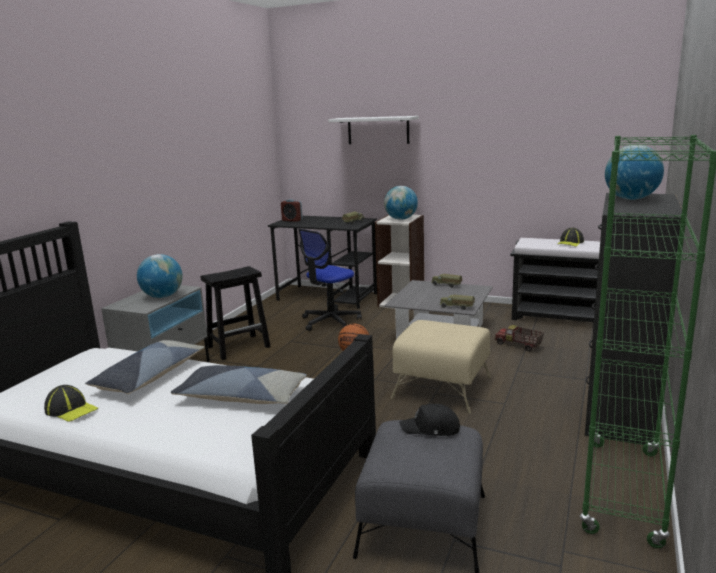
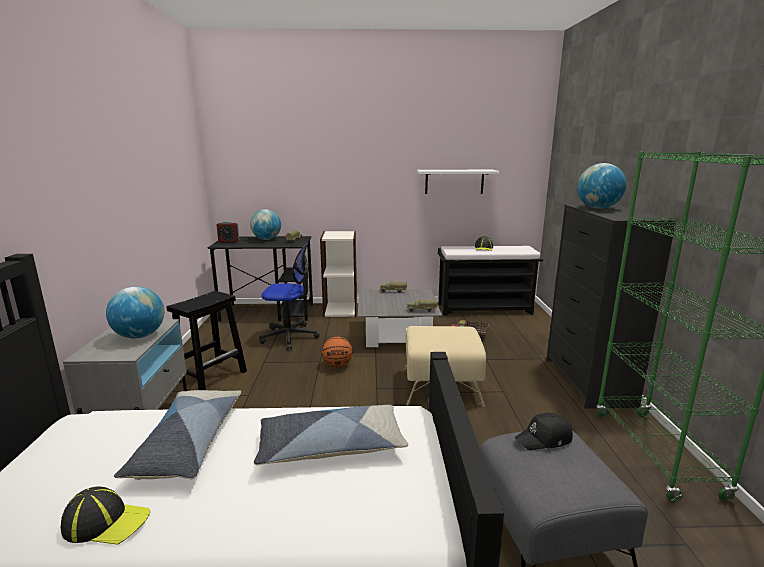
camera: 25 degrees left, 0 degrees up
office chair [298,229,362,331] -> office chair turned 105 degrees counterclockwise [259,243,320,350]
white shelf [328,116,419,144] -> white shelf moved to [417,170,499,194]
globe [384,186,418,220] -> globe moved to [250,209,281,240]

